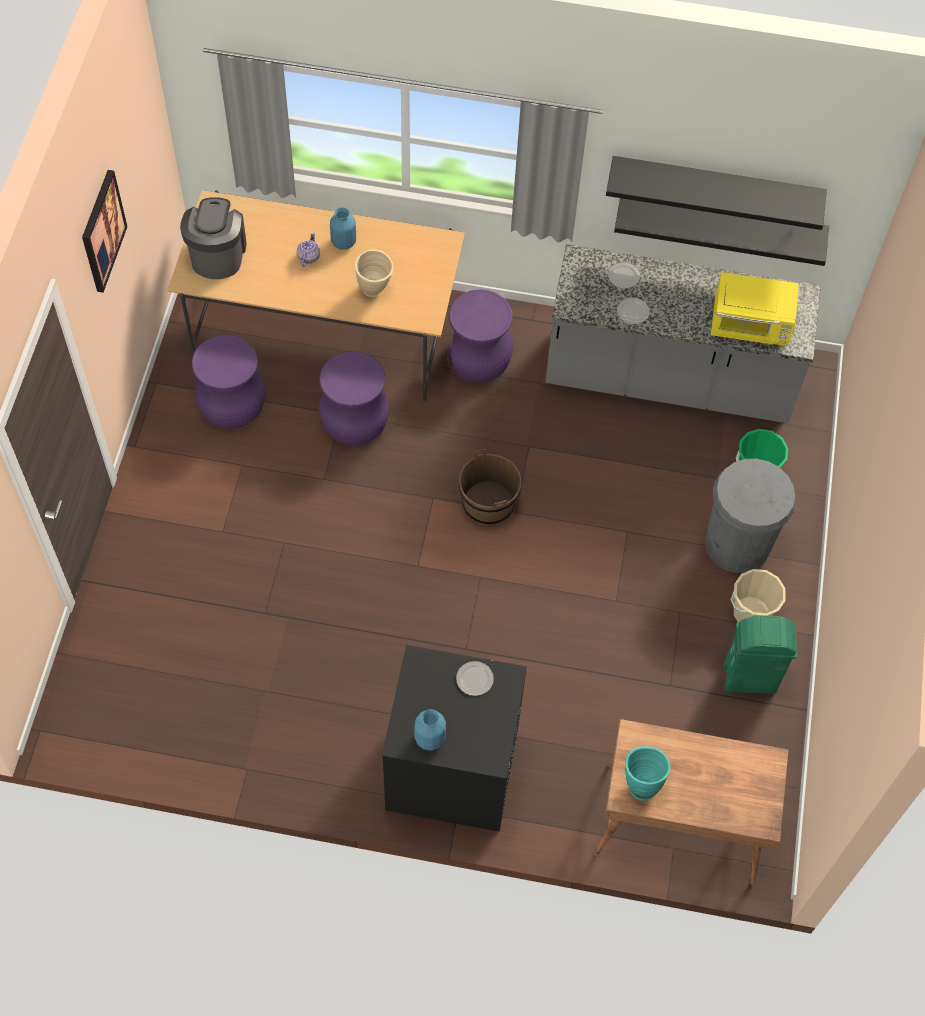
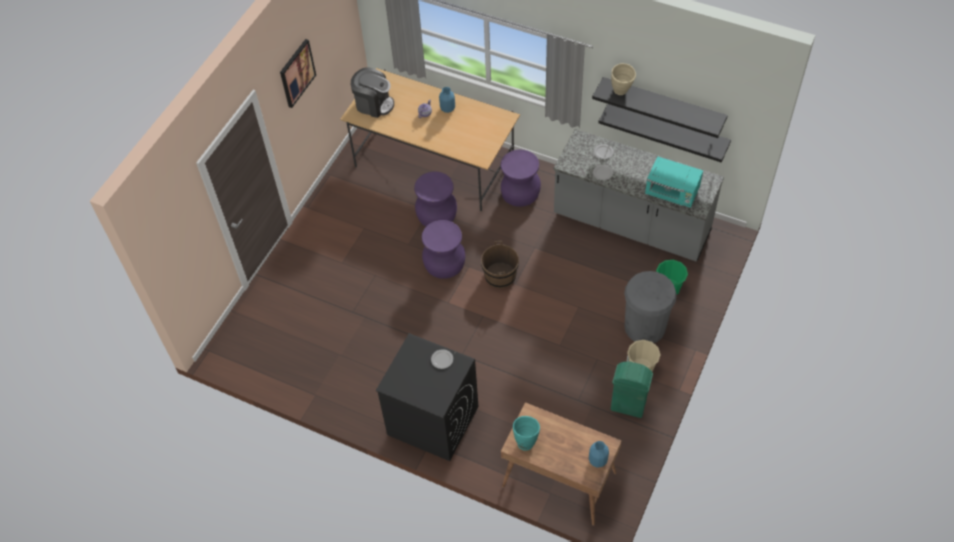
camera: 20 degrees right, 5 degrees down
coffee machine [180,197,247,279] -> coffee machine turned 90 degrees clockwise [351,67,394,118]
purple stool [192,335,265,429] -> purple stool moved to [422,220,465,279]
beige vase [355,249,393,297] -> beige vase moved to [611,63,636,95]
blue vase [414,709,446,751] -> blue vase moved to [589,441,609,468]
yellow microwave [711,272,799,346] -> turquoise microwave [645,156,703,208]

